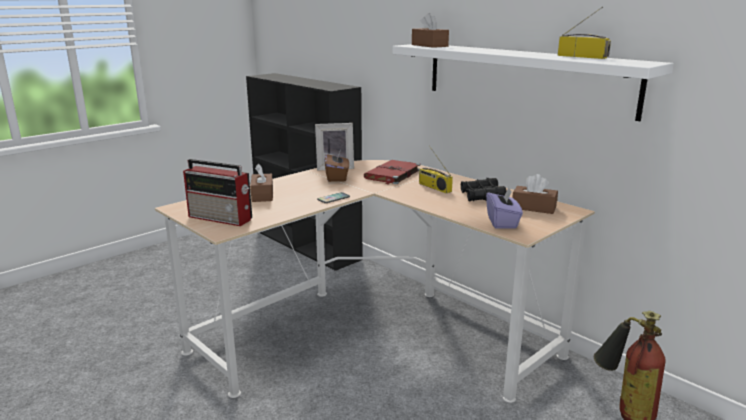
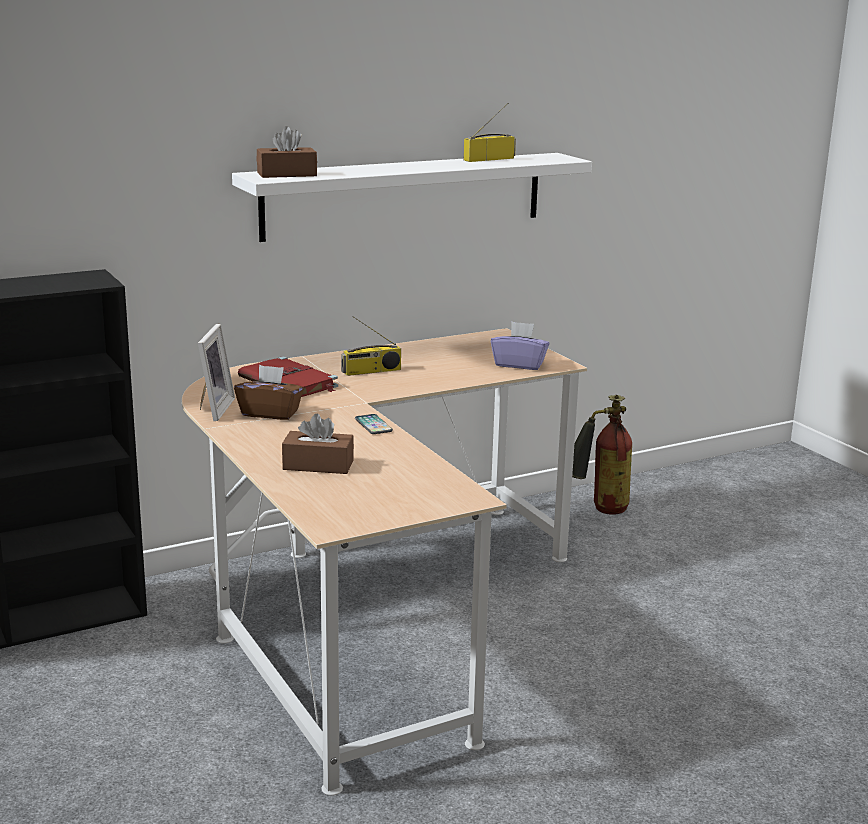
camera: 75 degrees left, 0 degrees up
radio [183,159,252,226] -> none
black binoculars [461,178,507,201] -> none
brown tissue box [512,174,558,214] -> none

